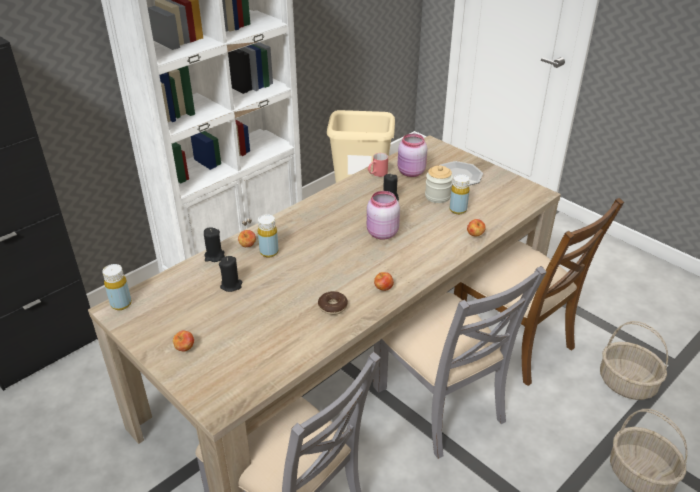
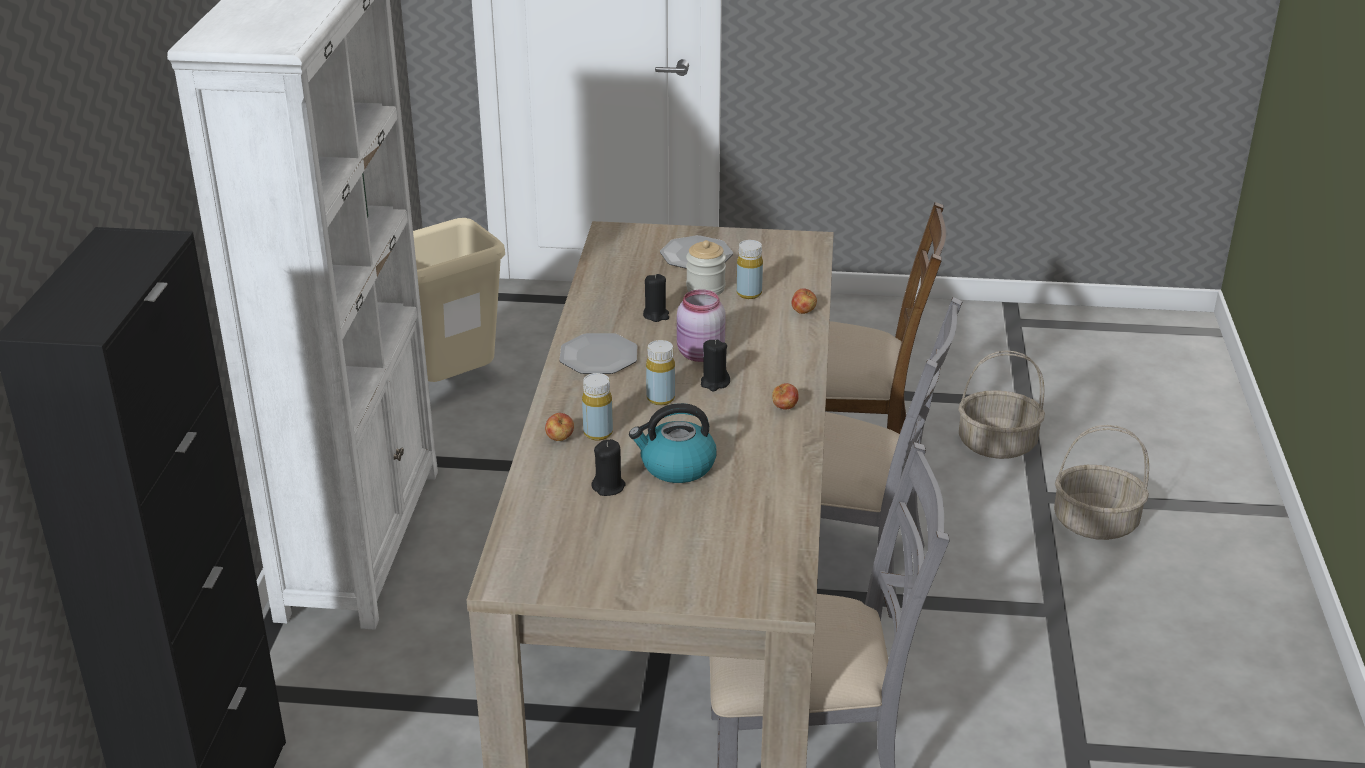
camera: 40 degrees left, 5 degrees down
yellow bottle [102,264,132,310] -> yellow bottle moved to [646,340,675,405]
apple [173,330,194,351] -> none
black candle [204,228,225,262] -> black candle moved to [701,340,730,391]
donut [318,291,348,315] -> none
red mug [368,153,388,177] -> none
pink jar [397,134,427,177] -> none
none -> plate [559,333,637,374]
none -> kettle [629,403,717,483]

